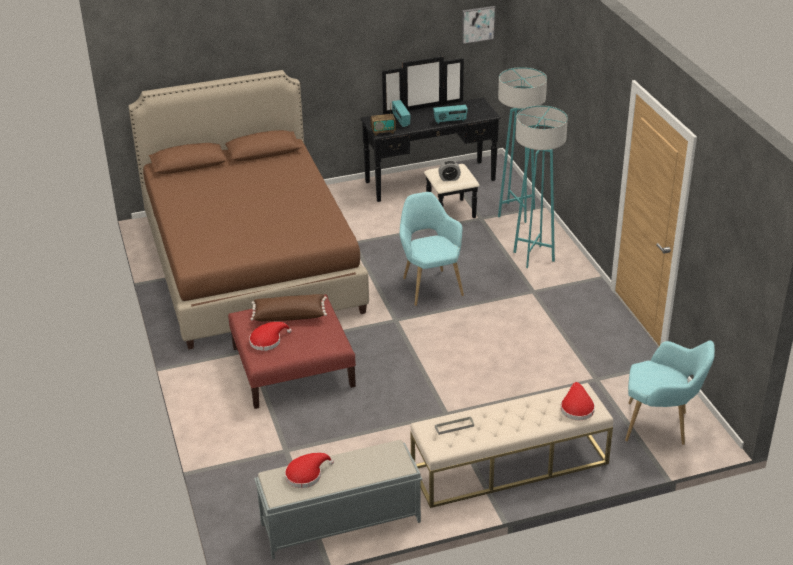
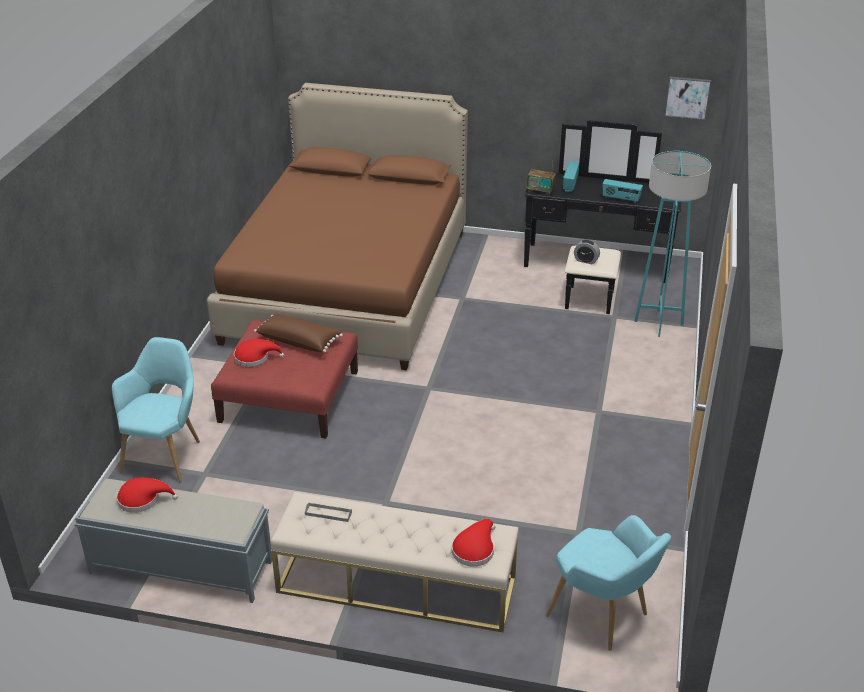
camera: 30 degrees right, 0 degrees up
turquoise armchair [400,192,464,306] -> turquoise armchair moved to [112,337,200,483]
turquoise floor lamp [513,106,568,268] -> none

